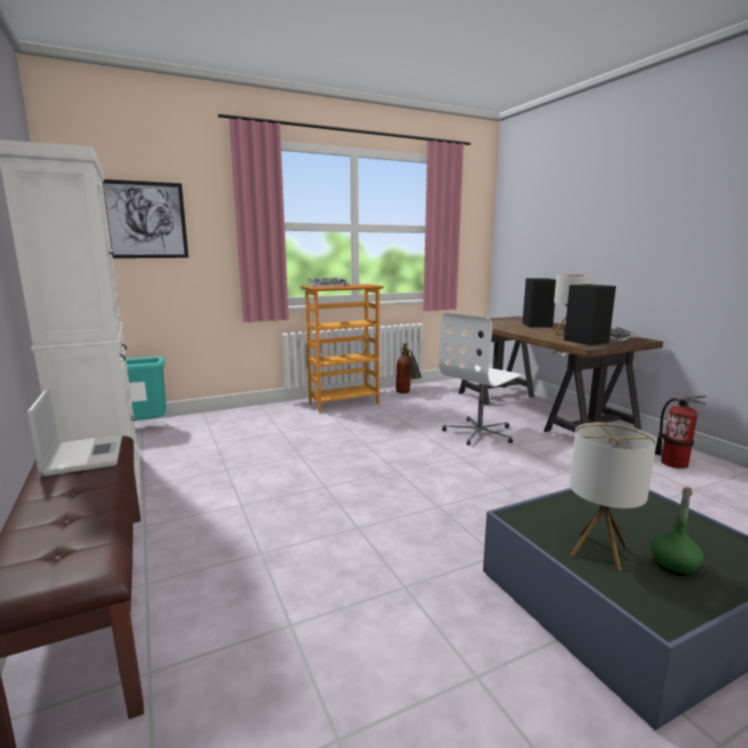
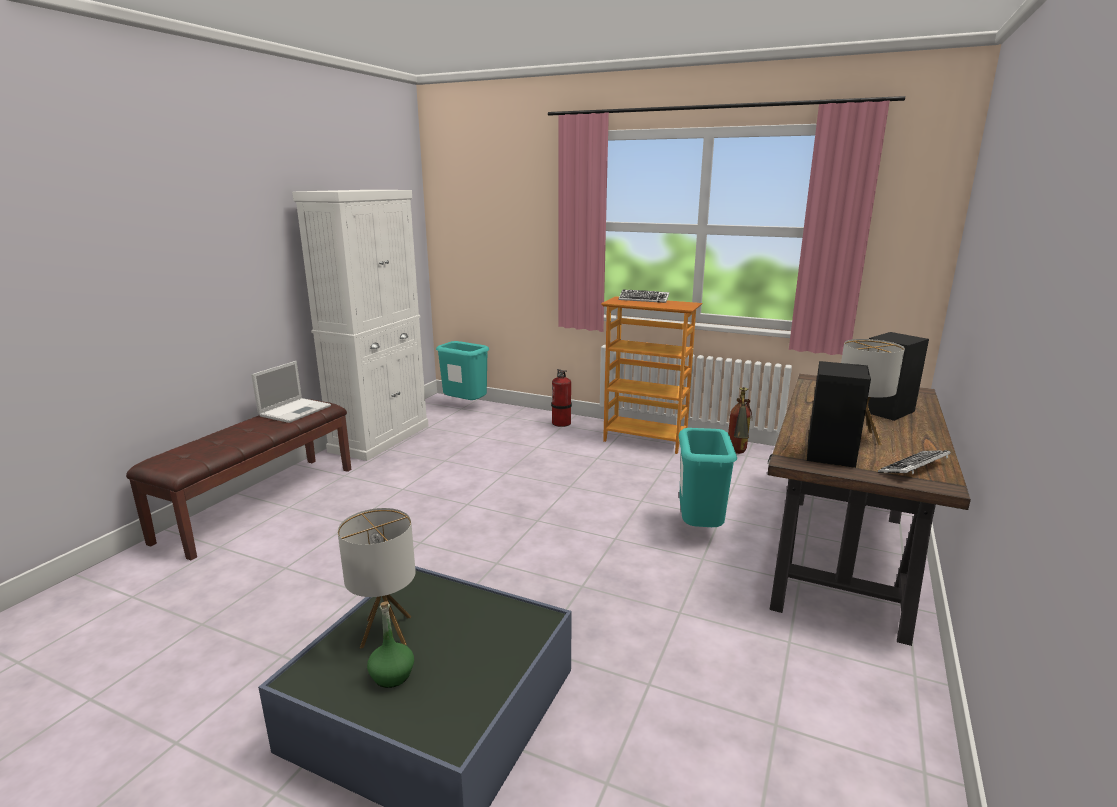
camera: 50 degrees right, 5 degrees up
picture [103,179,189,258] -> none
white office chair [439,313,524,445] -> turquoise trash can [679,428,737,527]
fire extinguisher [655,395,706,469] -> fire extinguisher moved to [551,369,572,427]

